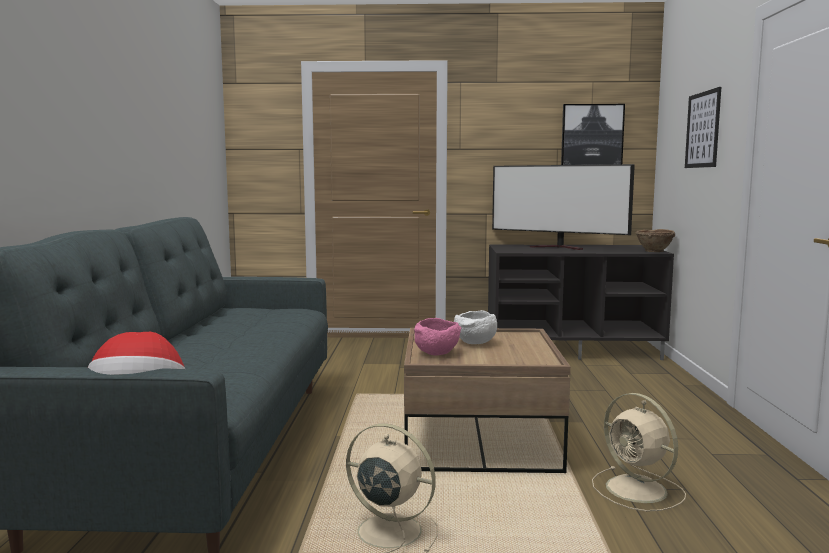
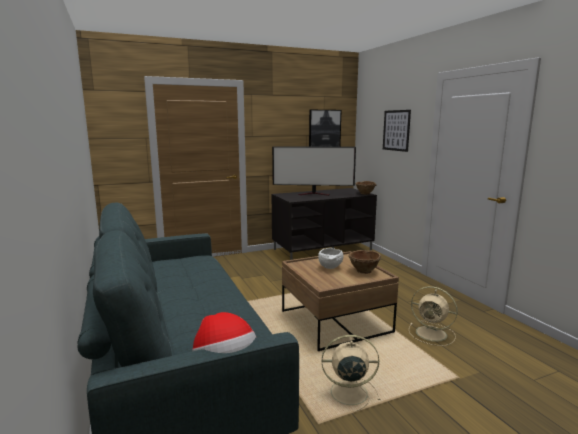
camera: 25 degrees left, 5 degrees up
pink bowl [414,318,461,356] -> none
none -> brown bowl [348,250,381,274]

